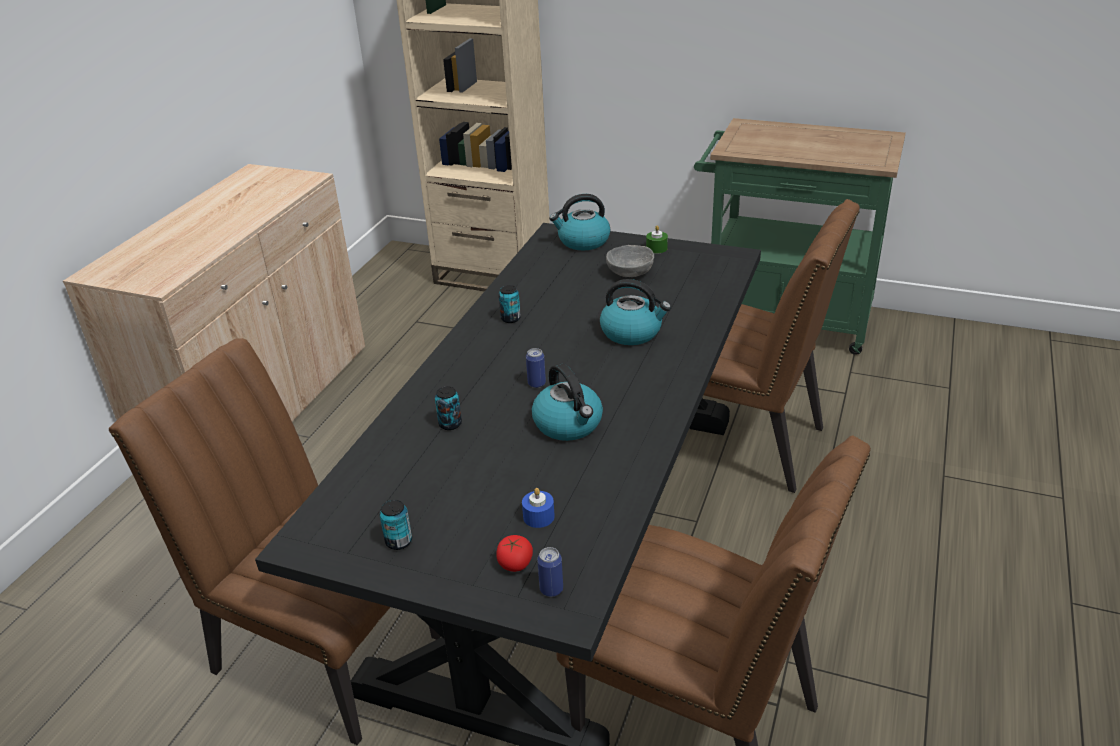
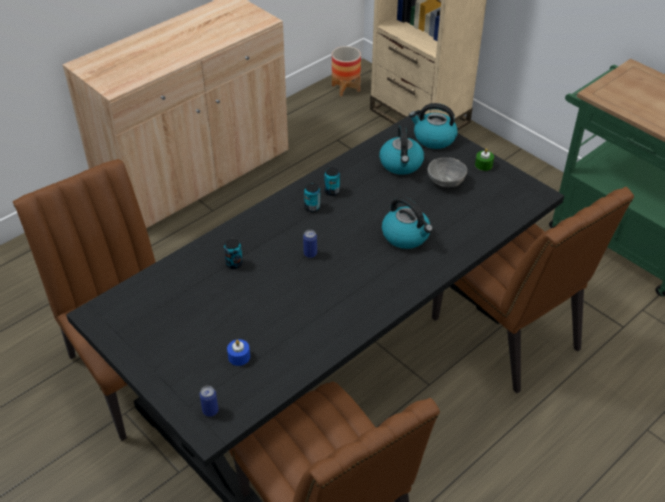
camera: 25 degrees right, 10 degrees up
can [379,500,412,550] -> can moved to [304,183,320,212]
tomato [496,535,533,572] -> none
kettle [532,363,603,441] -> kettle moved to [379,125,424,175]
none -> planter [332,46,361,97]

